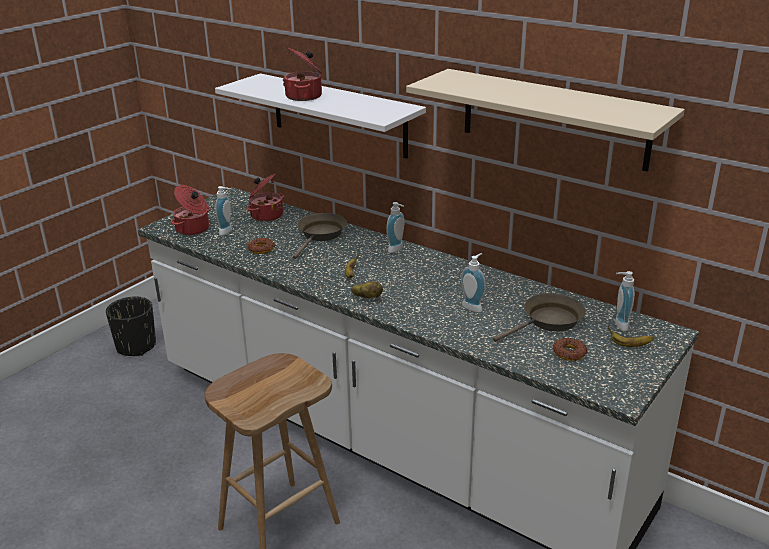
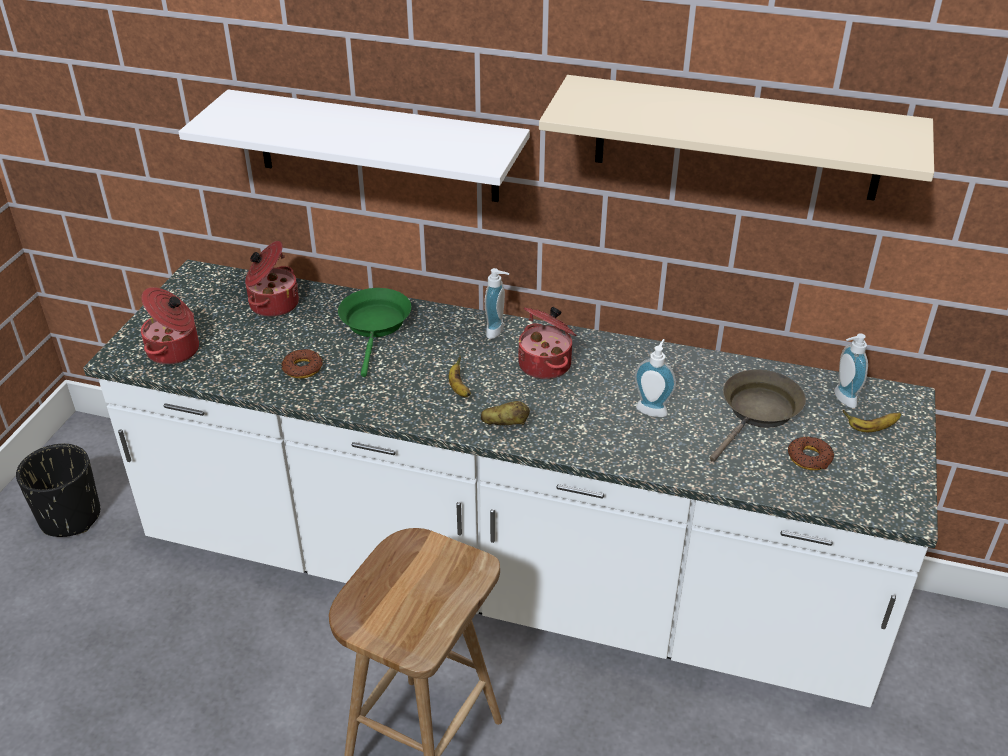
camera: 20 degrees left, 10 degrees up
soap dispenser [215,186,232,236] -> none
cooking pot [283,48,322,101] -> cooking pot moved to [518,307,576,379]
brown frying pan [293,213,347,259] -> green frying pan [338,288,411,377]

